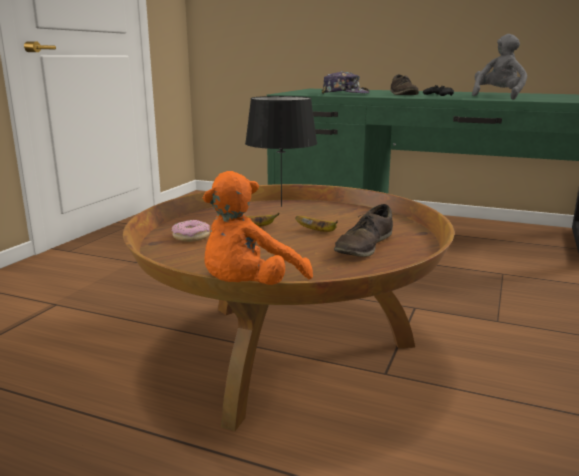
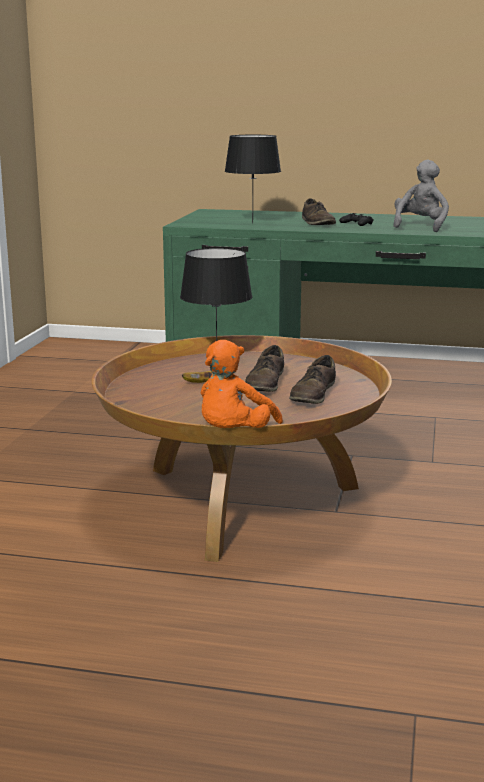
camera: 10 degrees left, 0 degrees up
donut [172,220,210,242] -> none
banana [295,216,338,232] -> brown shoe [245,345,284,392]
cap [322,71,370,94] -> black table lamp [225,135,281,223]

